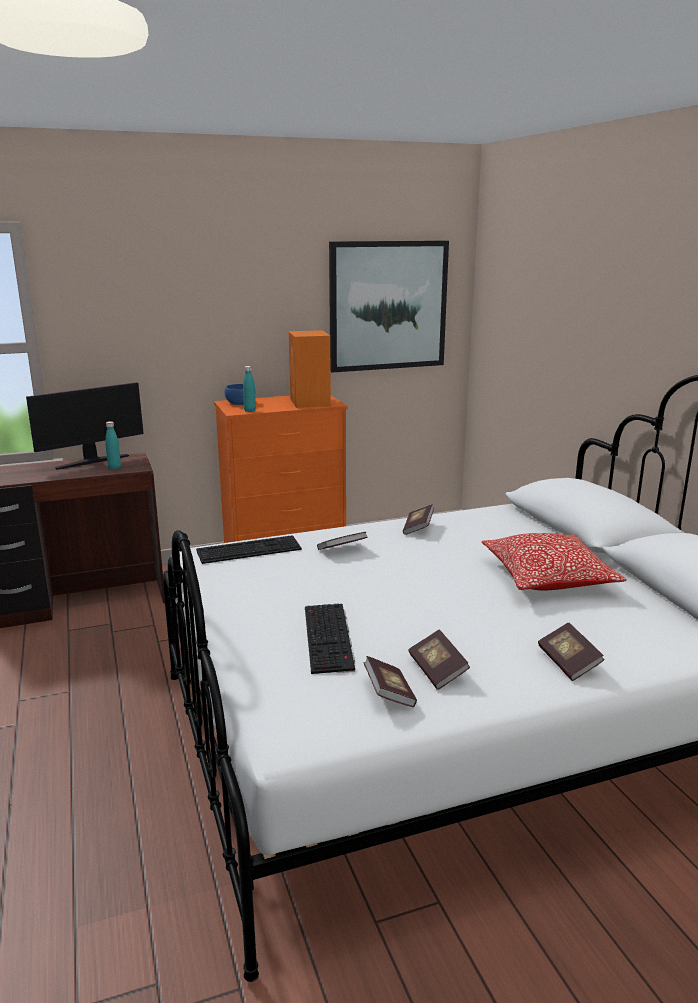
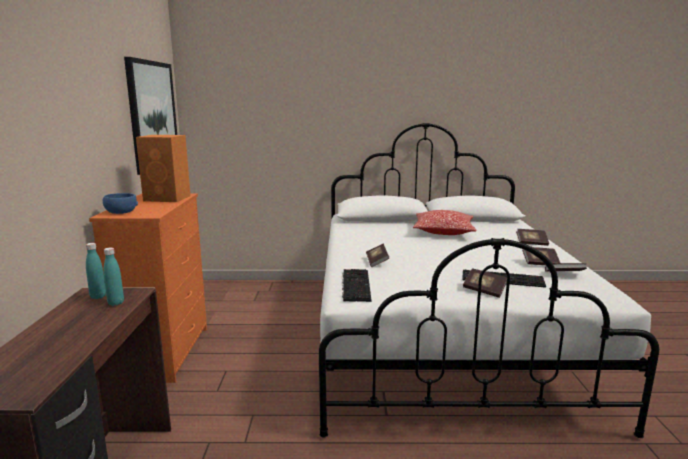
camera: 70 degrees left, 5 degrees down
monitor [26,382,144,470] -> none
turquoise bottle [243,366,256,412] -> turquoise bottle moved to [86,243,106,299]
book [403,504,434,535] -> book moved to [463,268,507,298]

